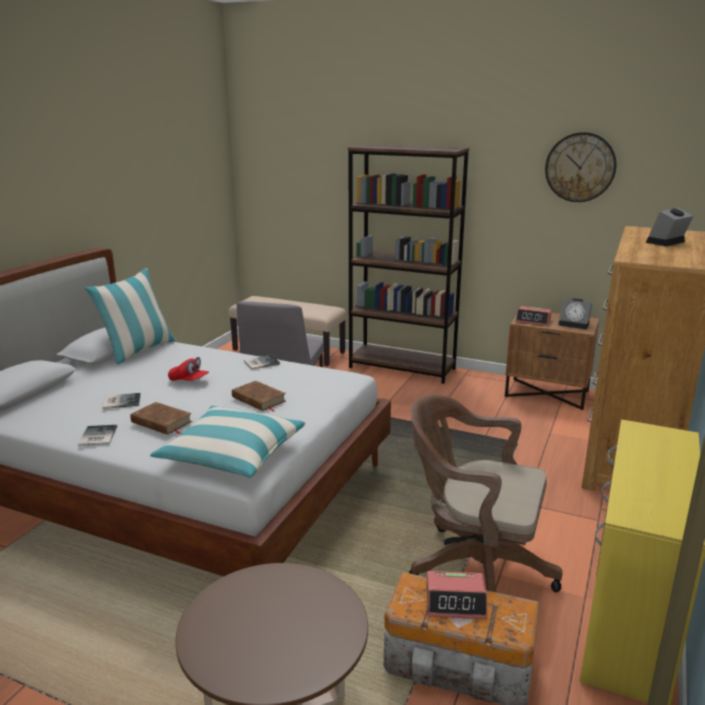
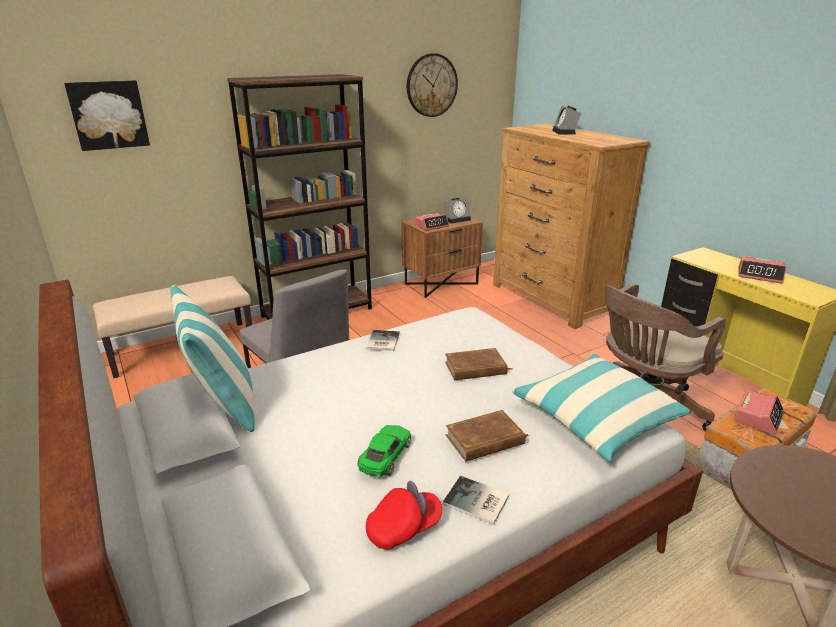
camera: 55 degrees left, 5 degrees up
book [103,393,141,409] -> green toy car [357,425,411,477]
red cap [168,357,209,381] -> red cap moved to [366,481,442,549]
none -> picture [64,80,150,151]
none -> alarm clock [738,256,787,284]

